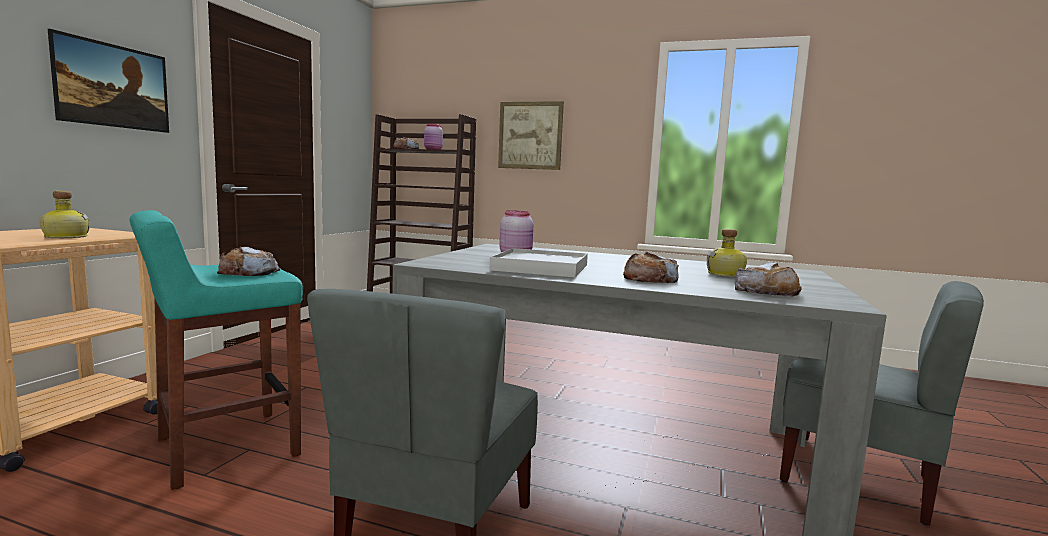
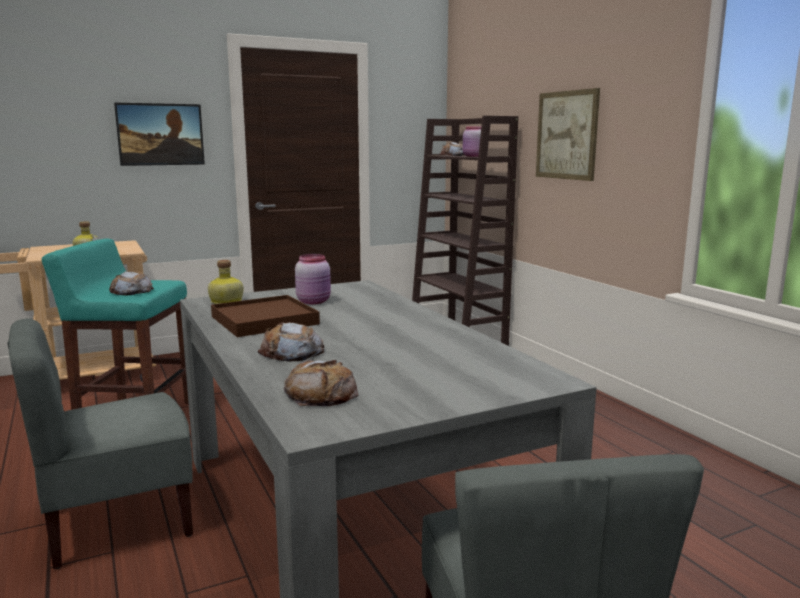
camera: 45 degrees right, 5 degrees up
white tray [489,248,588,277] -> brown tray [211,295,320,337]
bottle [707,229,747,277] -> bottle moved to [208,260,244,304]

